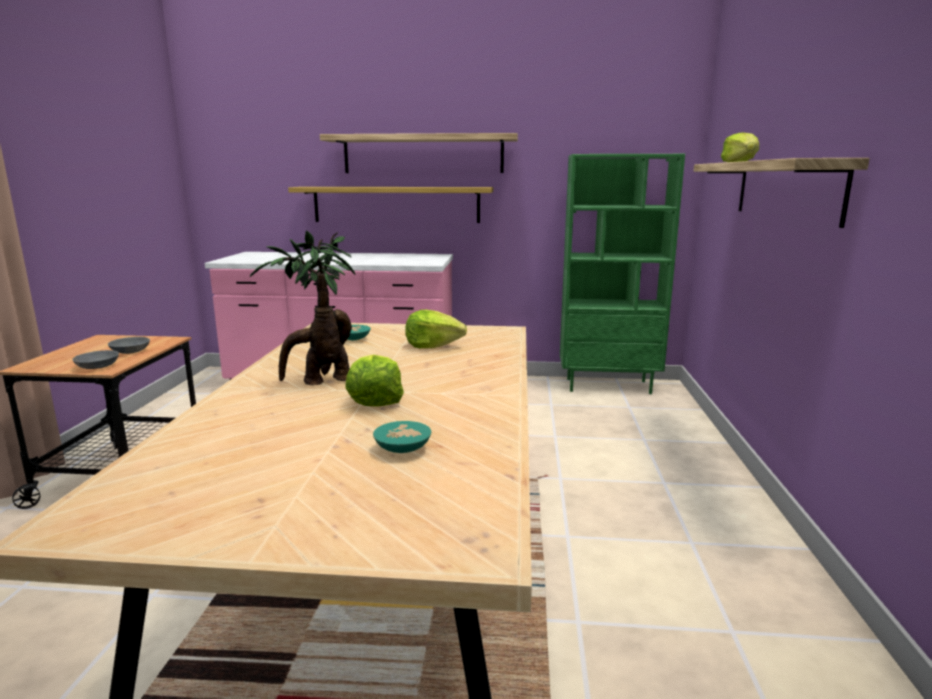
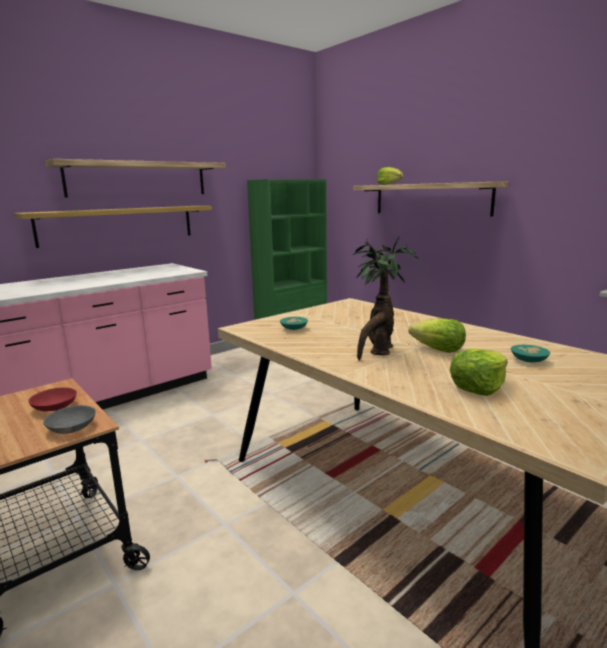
camera: 45 degrees left, 0 degrees up
grey bowl [108,337,150,354] -> red bowl [28,387,77,411]
lettuce [406,310,467,348] -> lettuce moved to [450,348,508,396]

